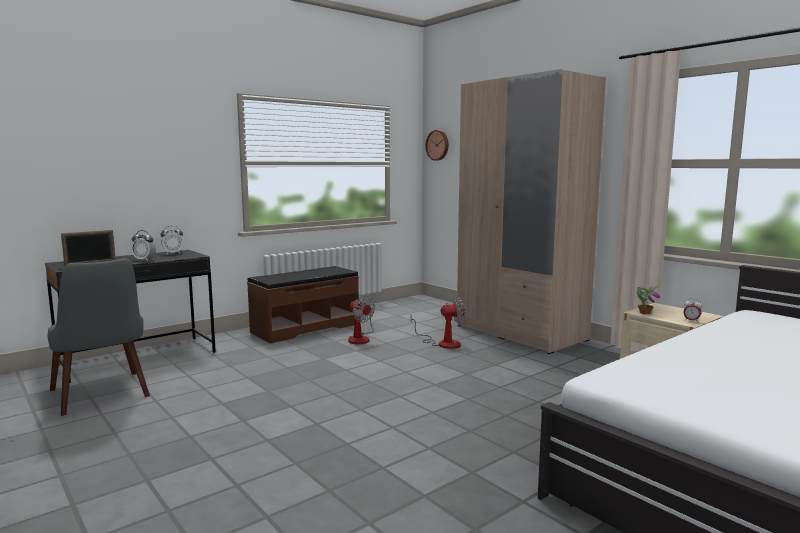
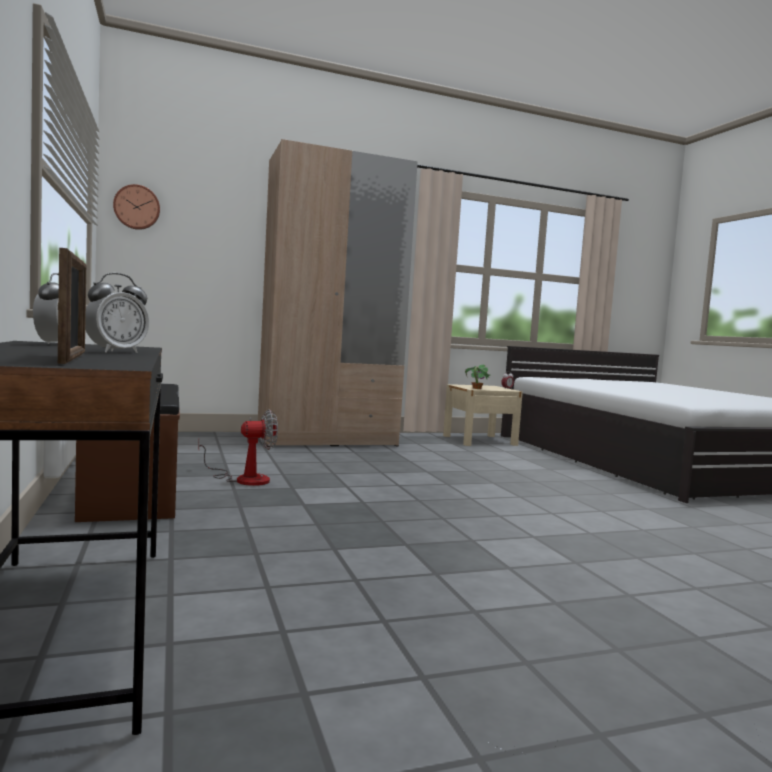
camera: 70 degrees left, 5 degrees down
grey chair [47,258,150,416] -> none
fan [411,297,466,349] -> none

